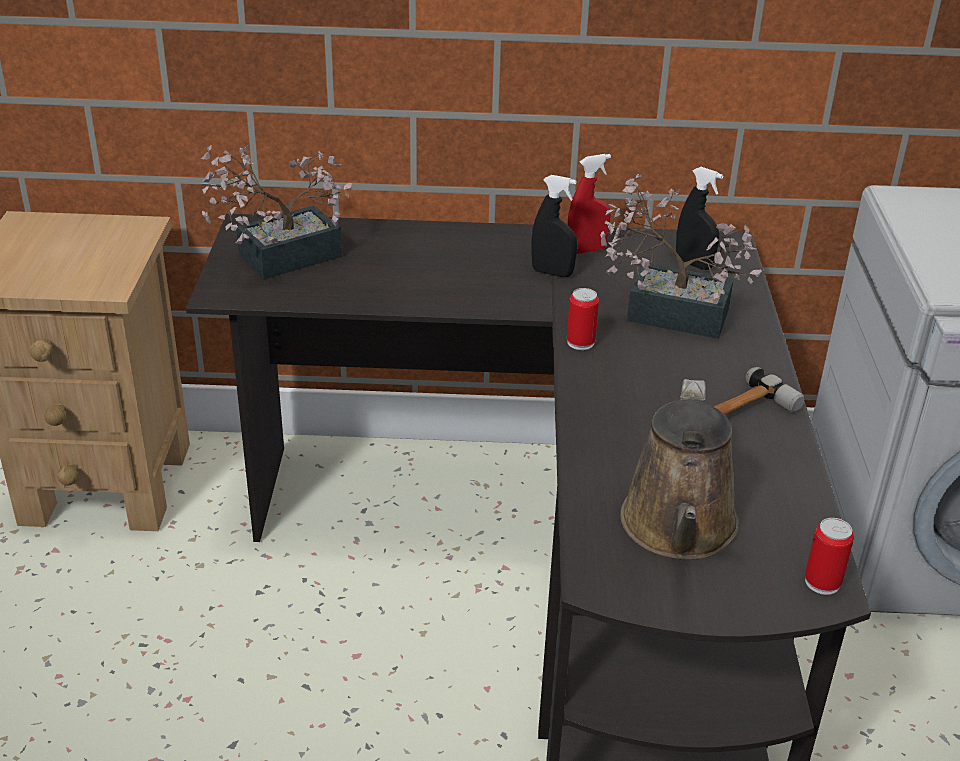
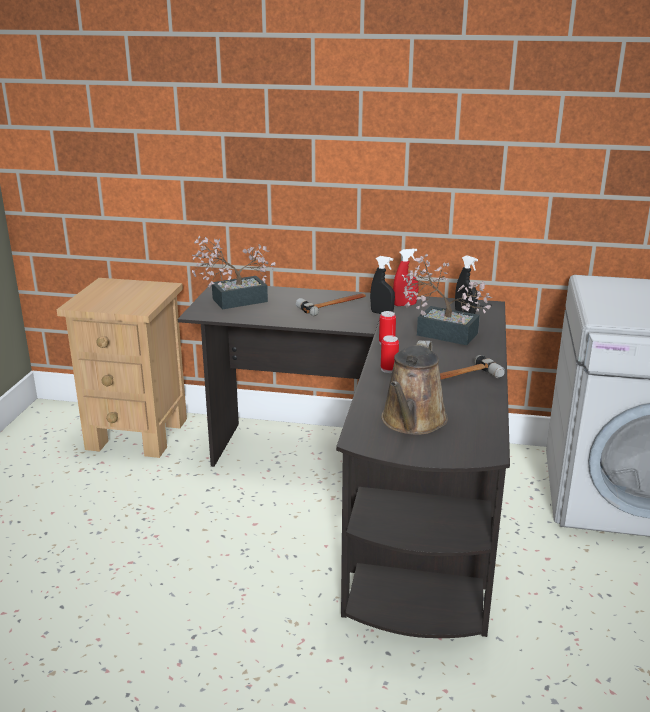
camera: 10 degrees right, 10 degrees down
can [805,518,854,595] -> can moved to [381,335,399,373]
none -> hammer [296,293,366,316]

